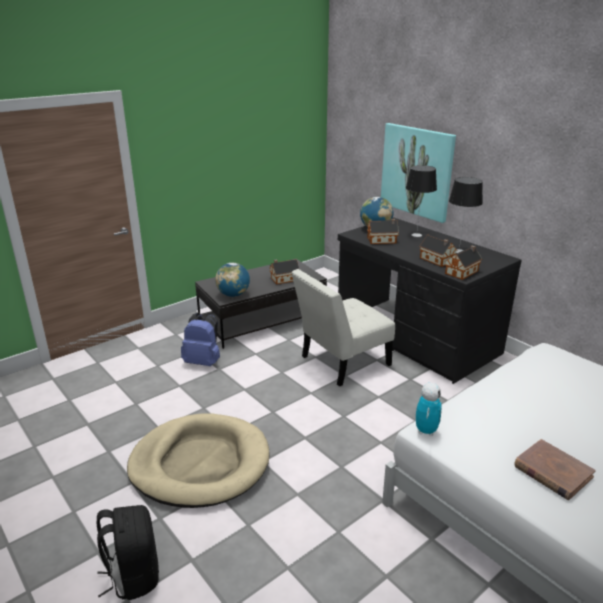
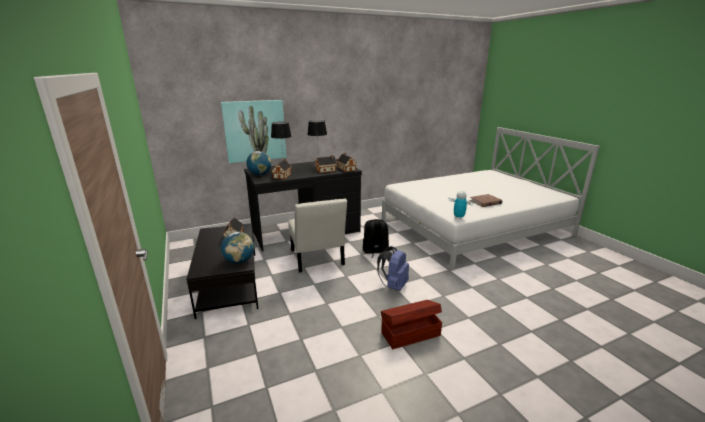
camera: 75 degrees left, 5 degrees down
black backpack [97,505,159,600] -> black backpack moved to [363,219,389,258]
beige dog bed [127,413,270,508] -> brown storage box [381,300,442,349]
blue backpack [181,313,220,366] -> blue backpack moved to [377,246,409,291]

